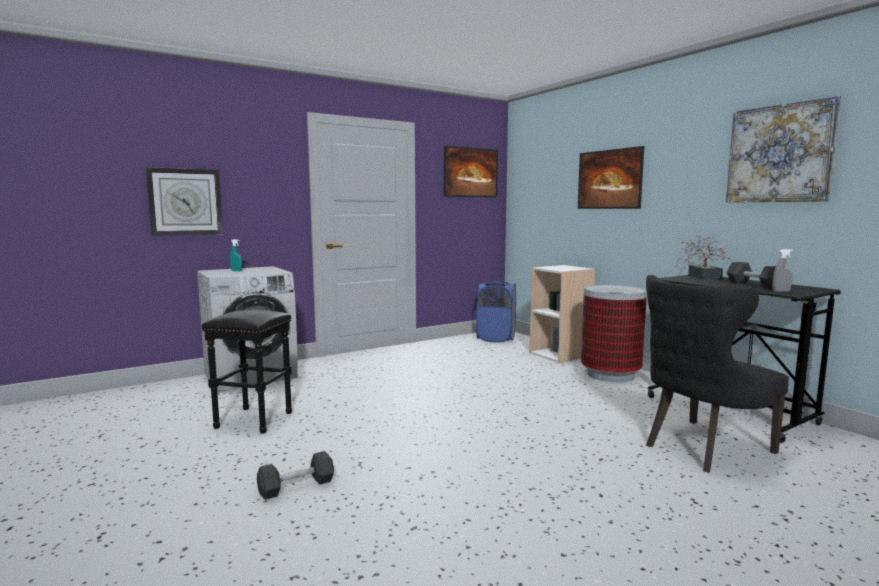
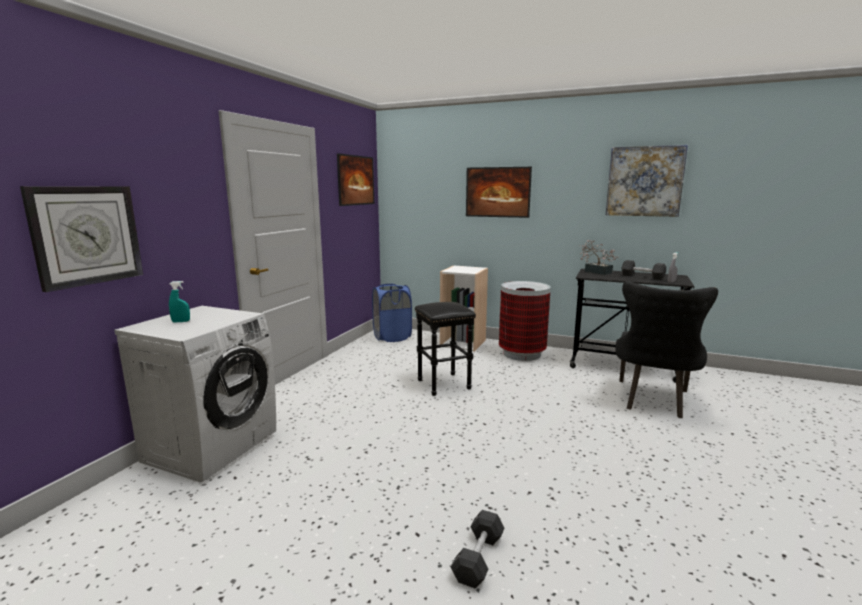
camera: 35 degrees left, 5 degrees up
black stool [202,310,292,434] -> black stool moved to [415,302,476,396]

